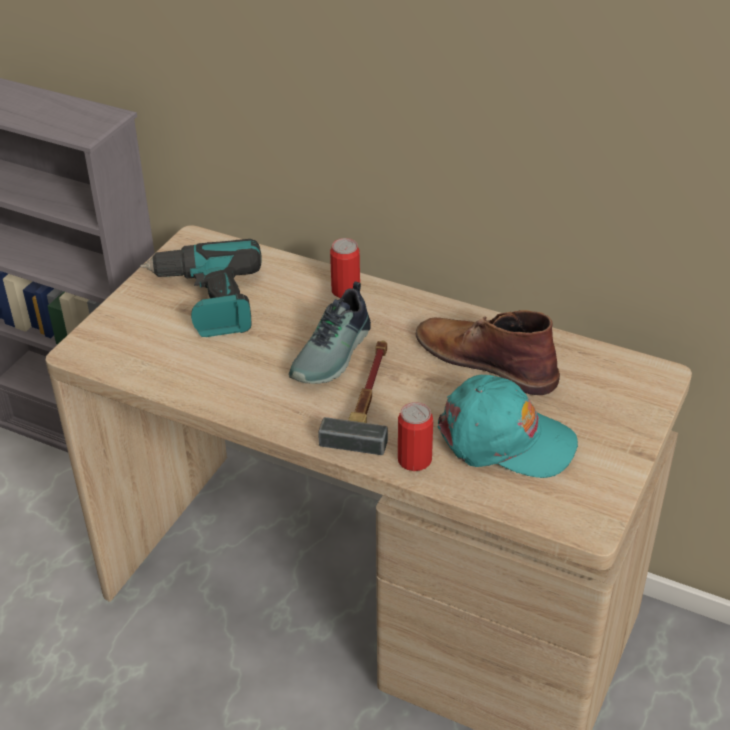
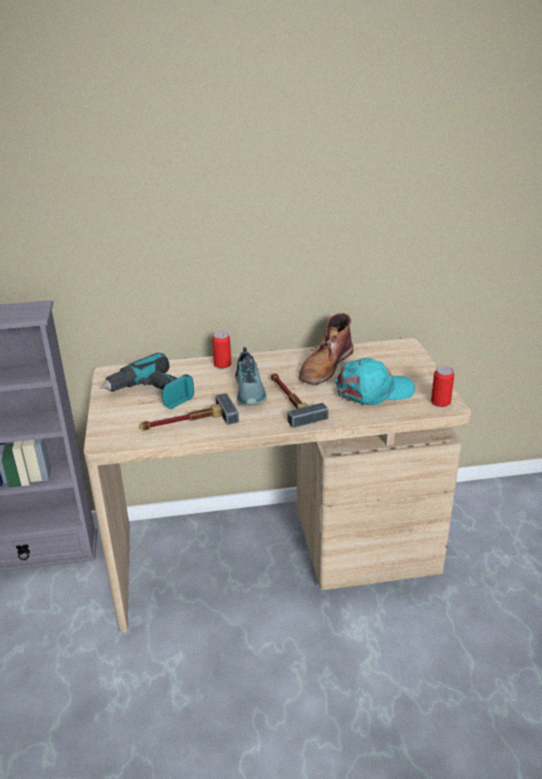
camera: 35 degrees left, 10 degrees down
can [398,402,433,471] -> can moved to [431,366,454,407]
brown boot [416,310,560,395] -> brown boot turned 60 degrees counterclockwise [299,313,353,384]
none -> hammer [139,393,239,430]

